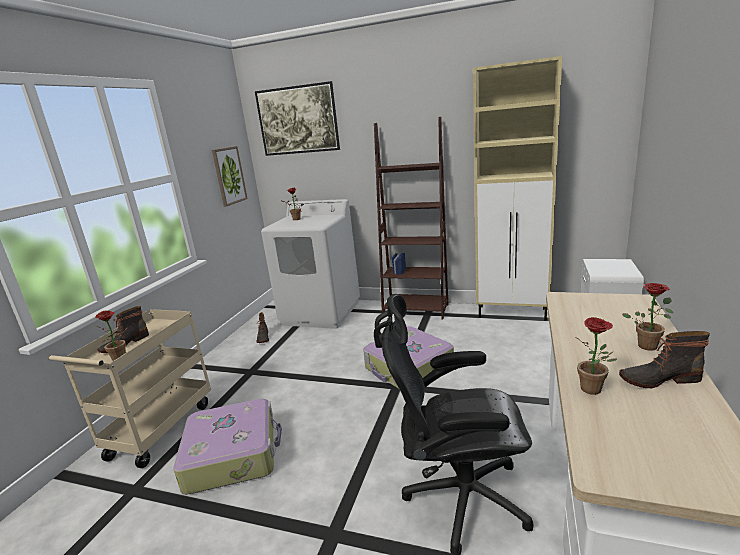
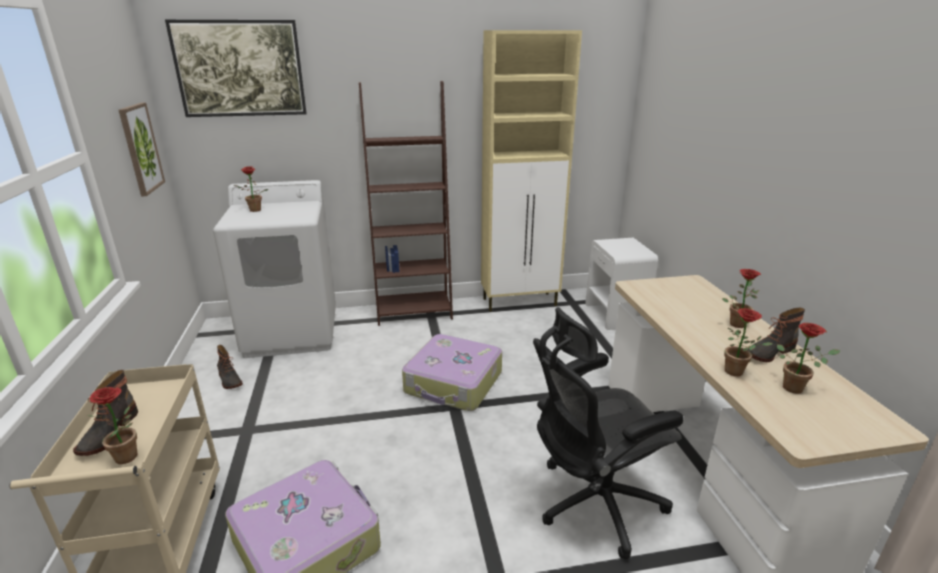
camera: 30 degrees left, 5 degrees up
none -> potted plant [777,323,841,394]

